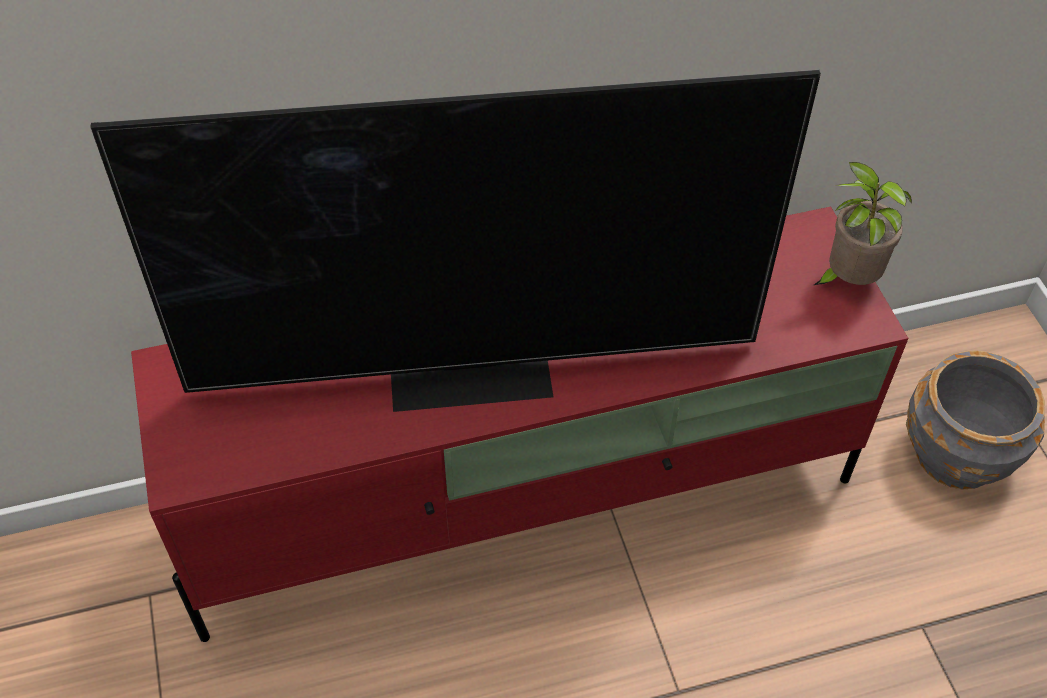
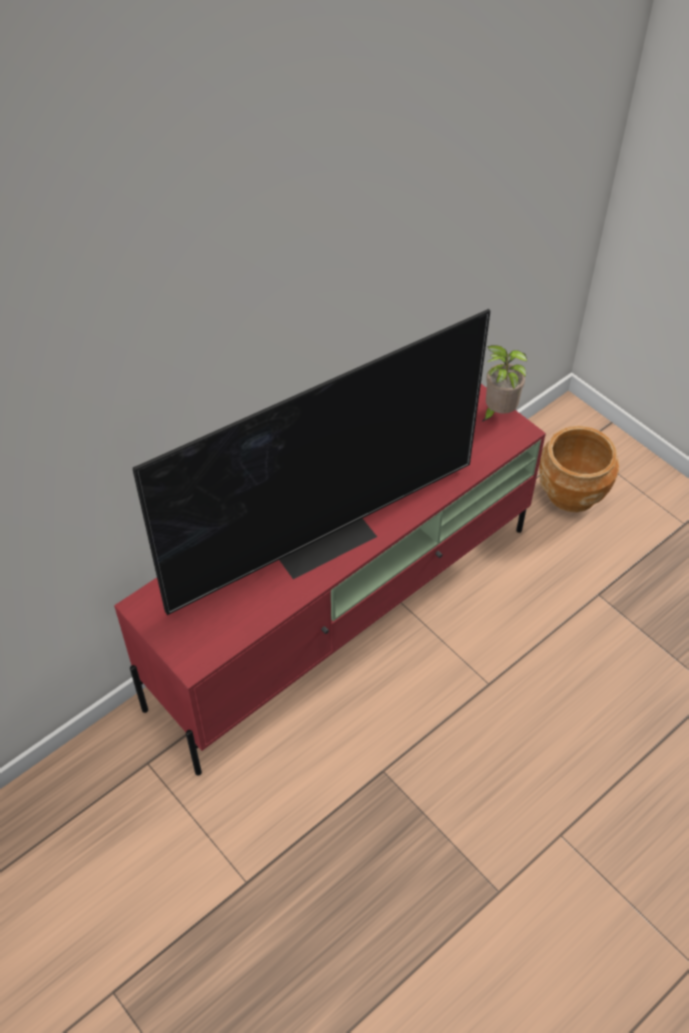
camera: 25 degrees left, 0 degrees up
grey planter [906,351,1045,490] -> brown planter [539,426,619,512]

